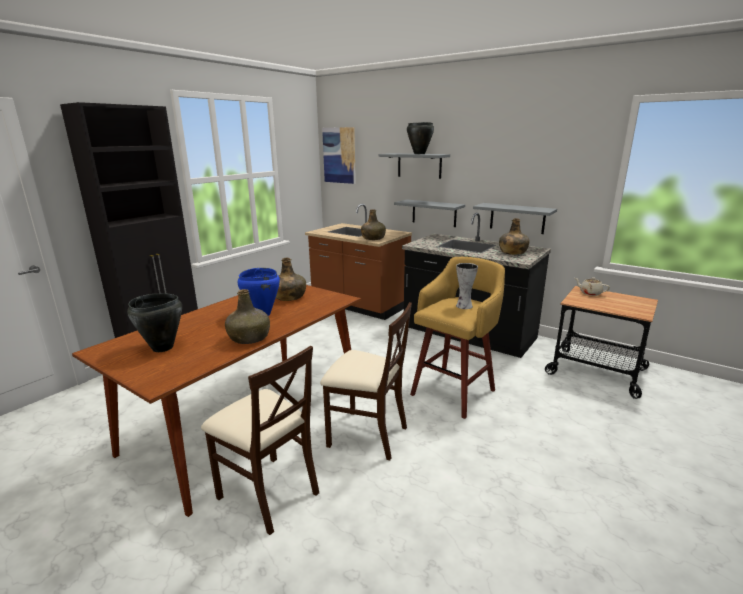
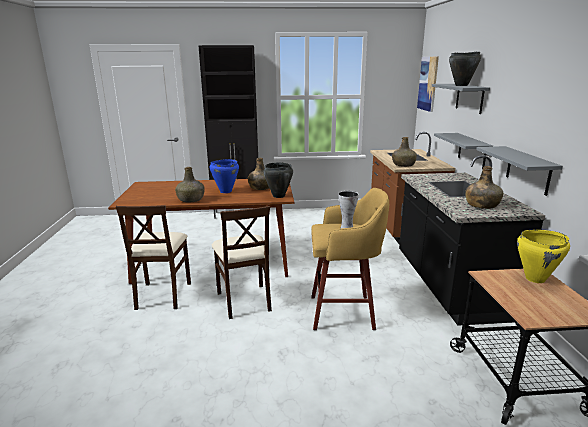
camera: 50 degrees right, 0 degrees up
black cooking pot [127,293,182,352] -> black cooking pot moved to [264,162,293,198]
beige teapot [575,277,610,296] -> yellow cooking pot [517,230,570,283]

